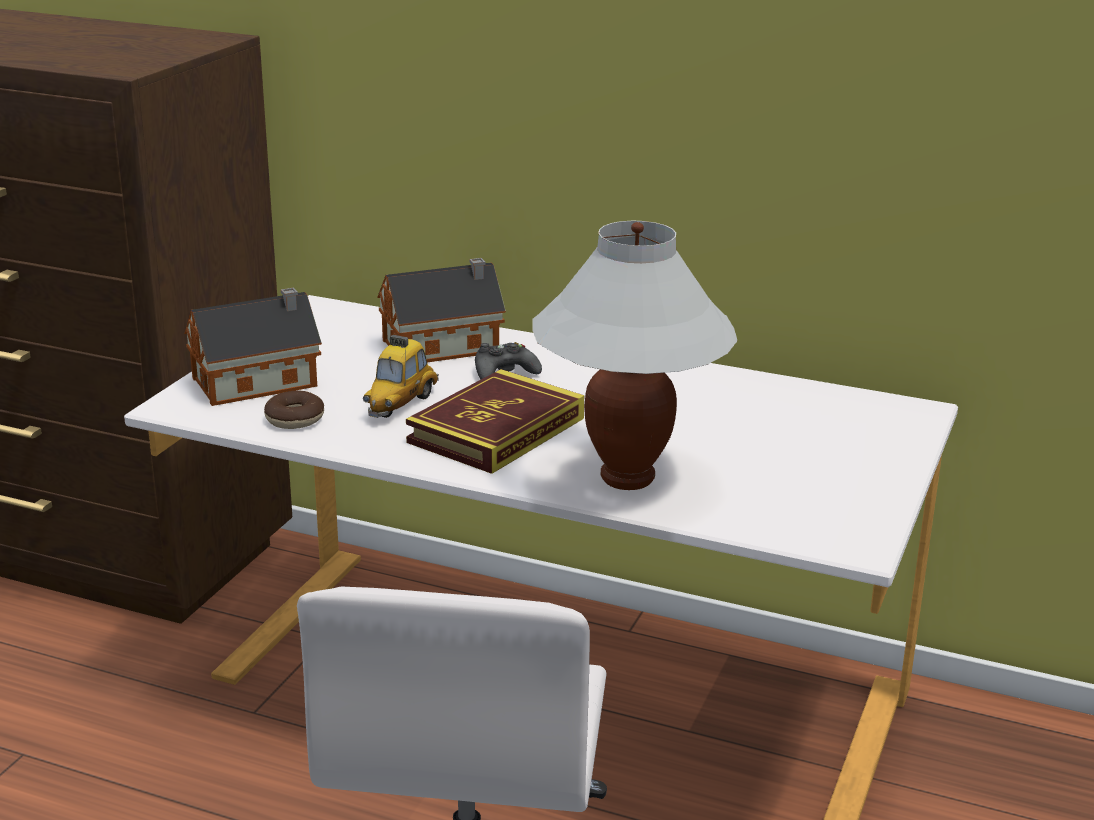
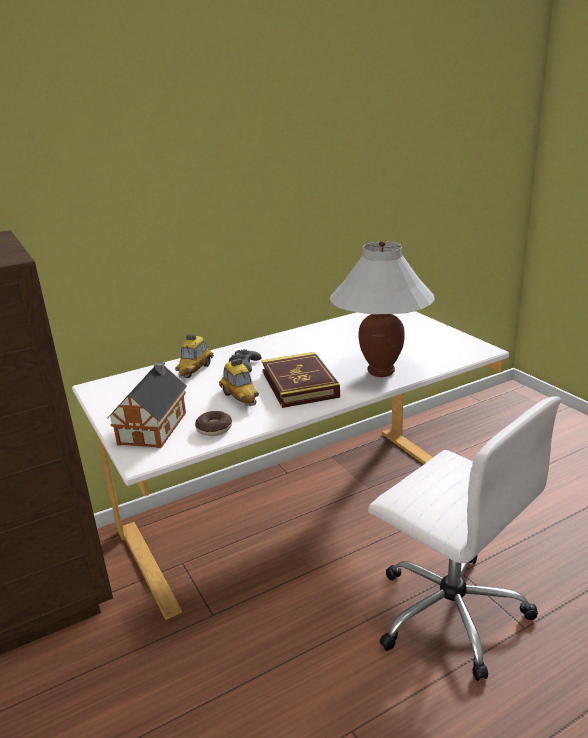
camera: 50 degrees left, 0 degrees up
toy house [377,258,506,362] -> toy car [175,334,214,378]

